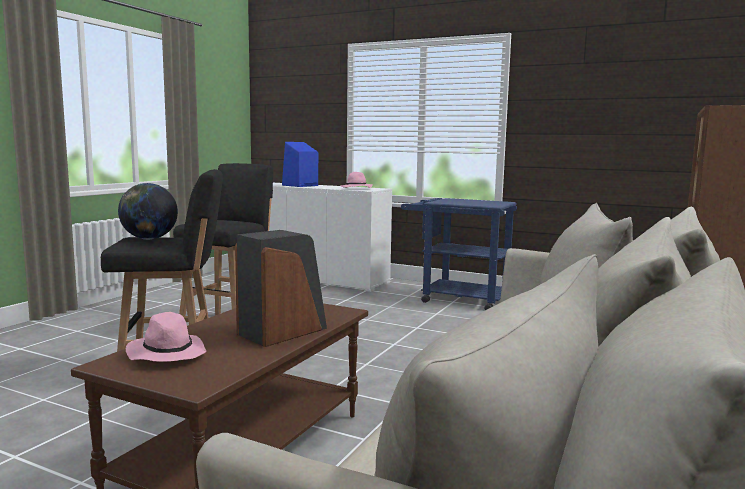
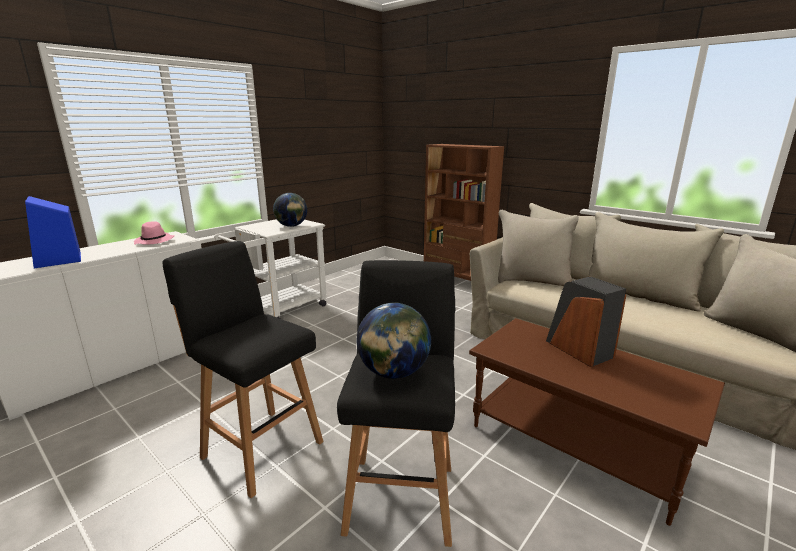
camera: 75 degrees left, 10 degrees up
pink hat [126,312,206,362] -> none
blue cart [401,198,517,310] -> white cart [214,219,327,319]
none -> globe [273,193,307,227]

